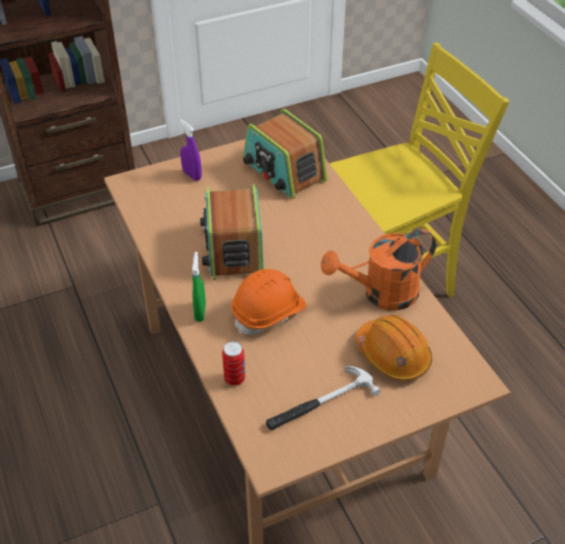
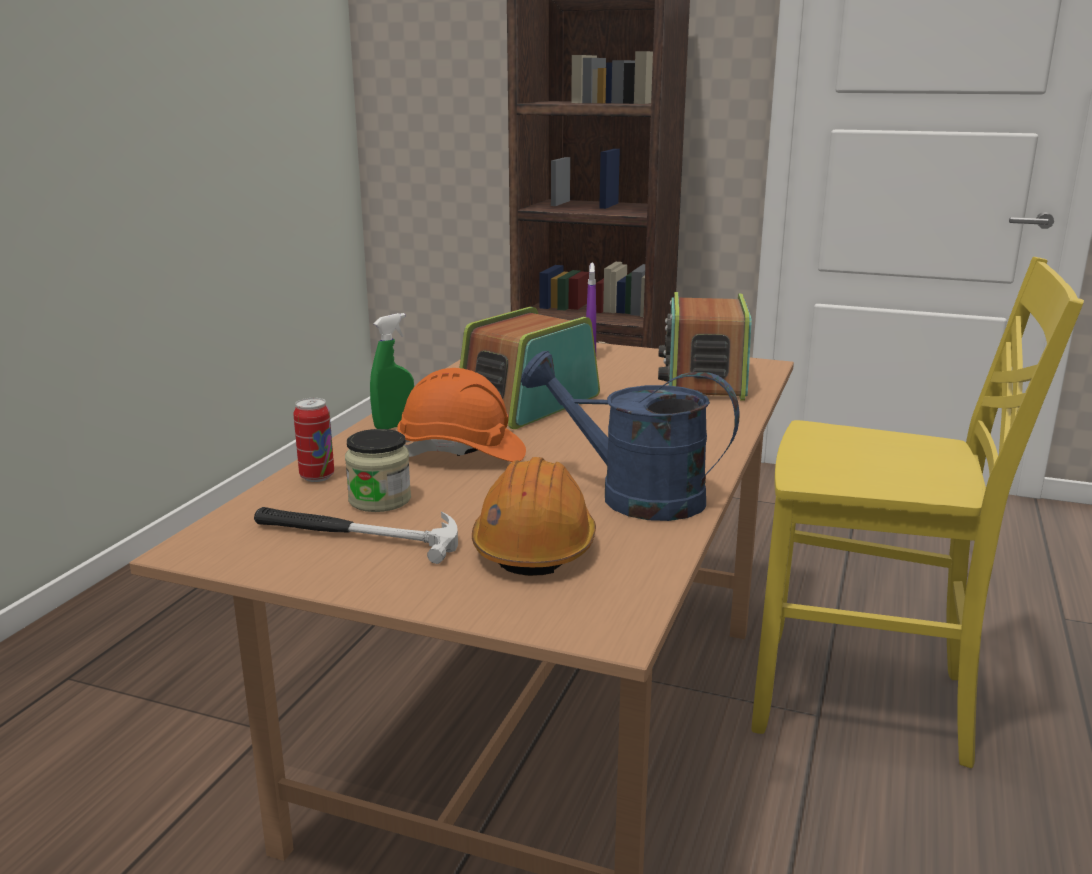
camera: 45 degrees right, 25 degrees down
orange watering can [321,229,436,310] -> blue watering can [521,351,739,521]
none -> jar [345,429,411,512]

